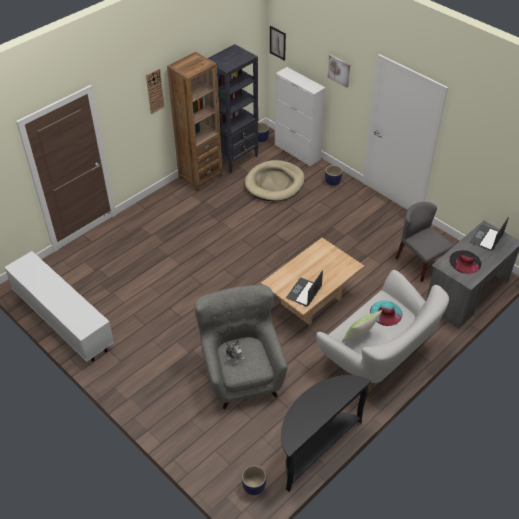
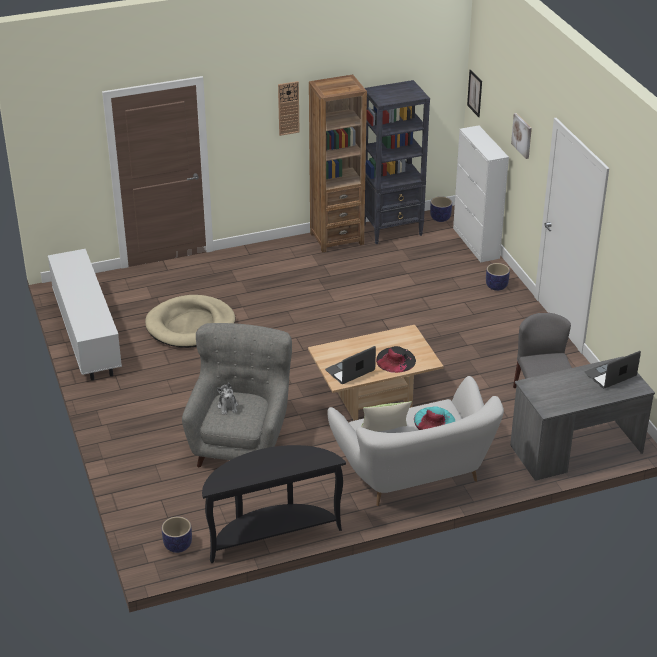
camera: 25 degrees right, 10 degrees down
beige dog bed [245,160,305,201] -> beige dog bed moved to [145,295,235,348]
black hat [449,250,482,274] -> black hat moved to [376,346,416,373]

